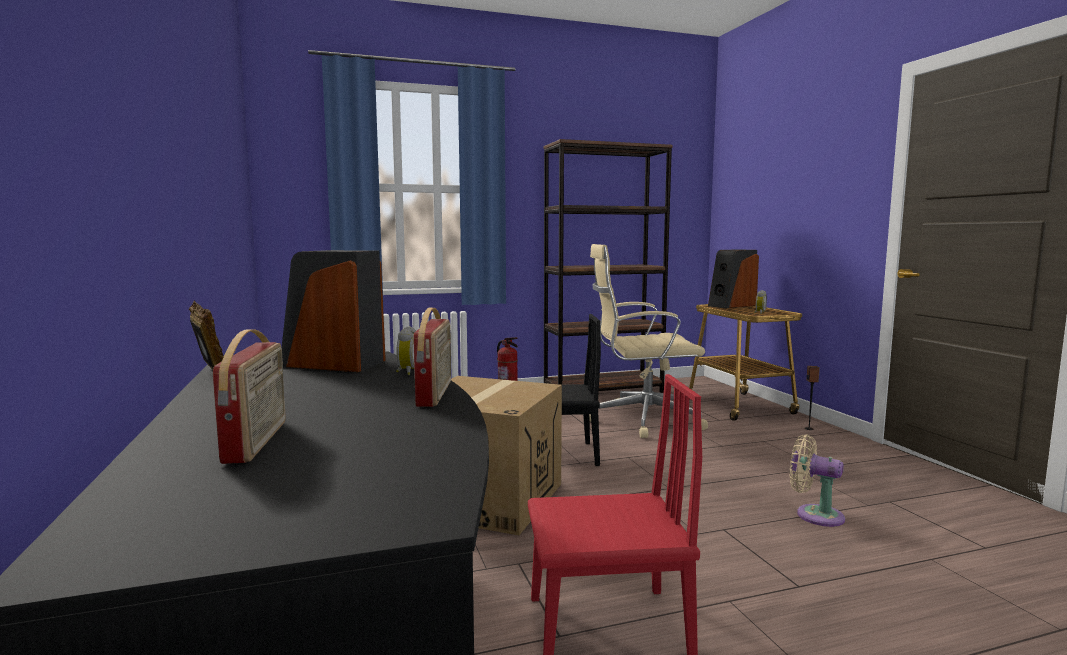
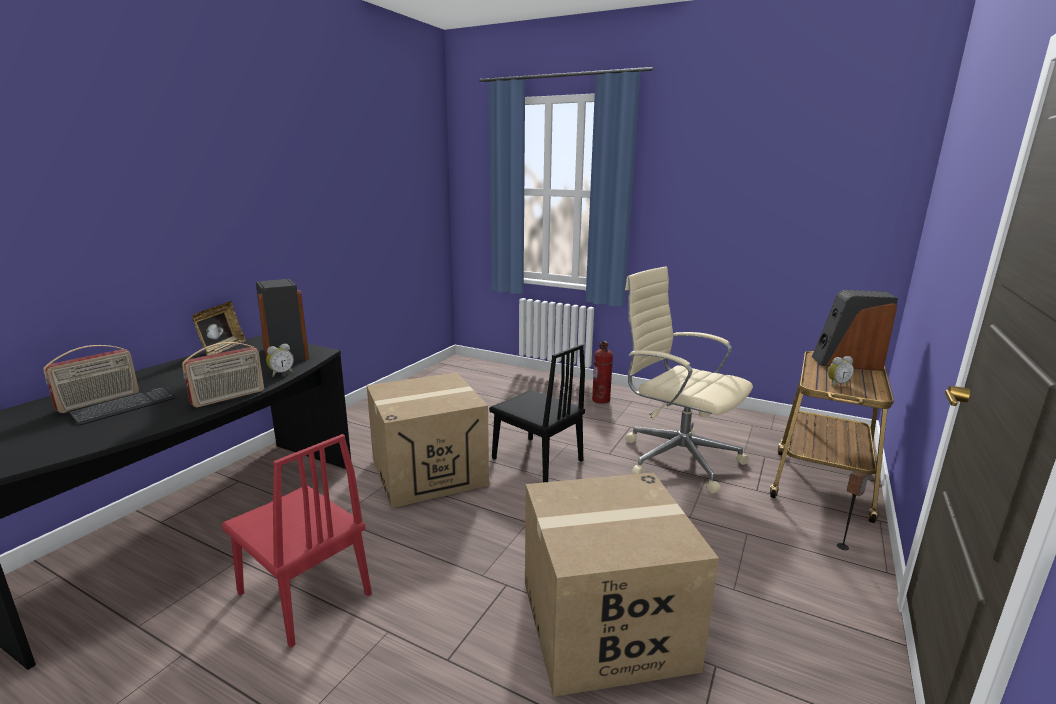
camera: 45 degrees right, 10 degrees up
brown bookcase [544,139,673,393] -> none
beige fan [790,434,845,527] -> cardboard box [525,472,719,697]
none -> keyboard [68,387,175,426]

